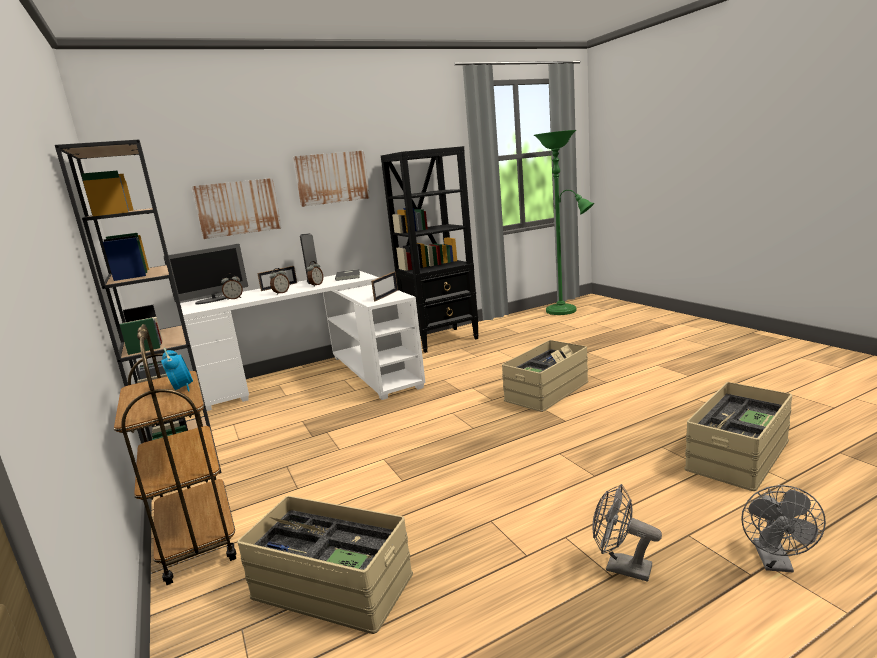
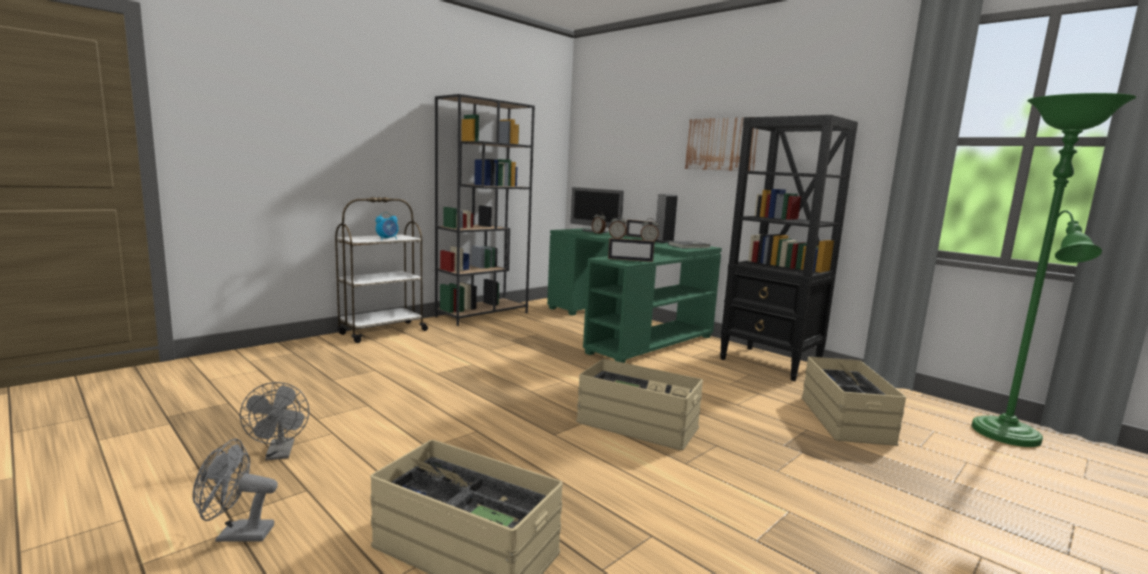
camera: 70 degrees right, 5 degrees down
brown cart [114,324,237,585] -> white cart [335,197,428,343]
white desk [180,271,426,411] -> green desk [547,228,722,363]
picture [192,178,282,239] -> none
beige storage box [237,496,413,634] -> beige storage box moved to [802,357,906,446]
grey fan [592,484,662,582] -> grey fan turned 150 degrees clockwise [240,382,310,460]

